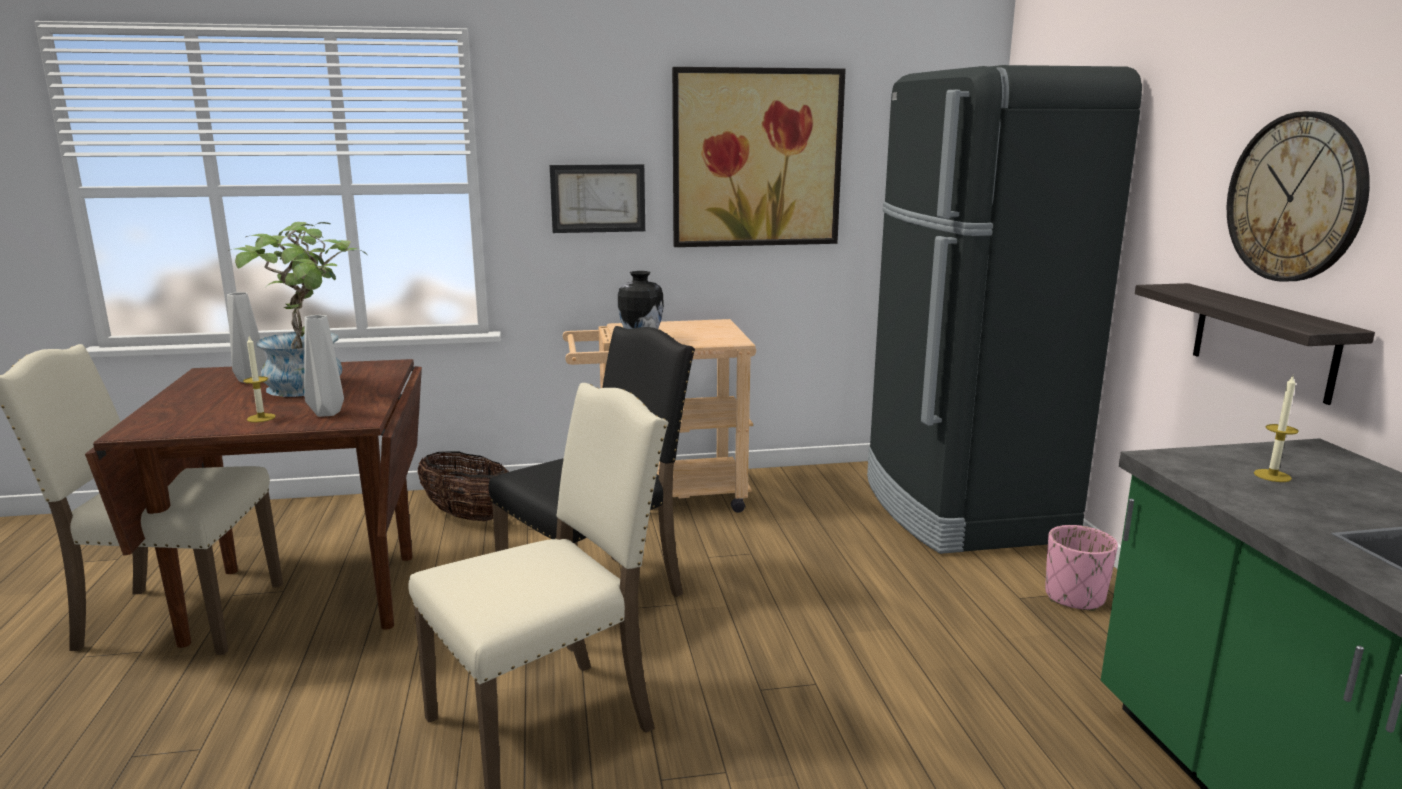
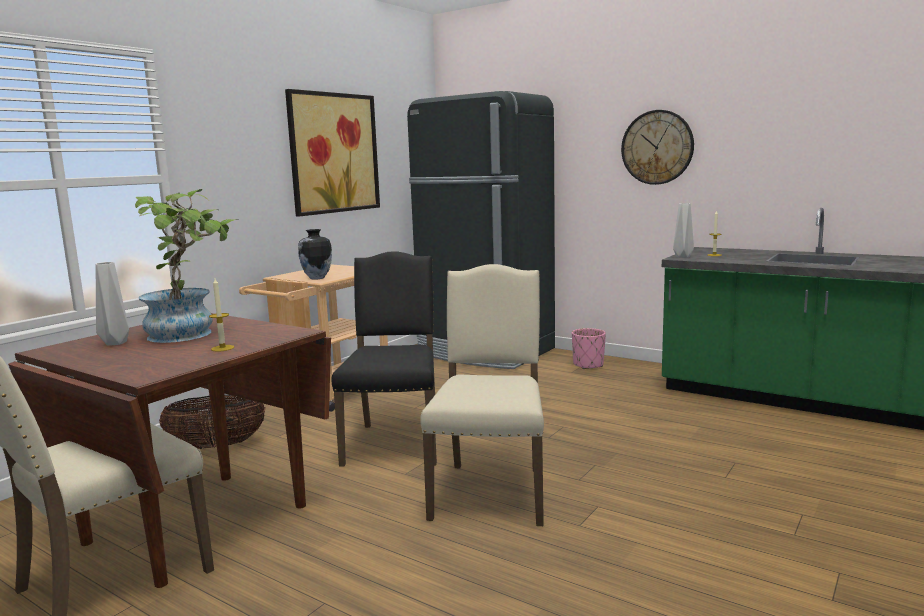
camera: 45 degrees left, 5 degrees down
grey vase [304,315,344,417] -> grey vase moved to [673,203,694,258]
picture [550,164,645,233] -> none
shelf [1135,283,1375,405] -> none

